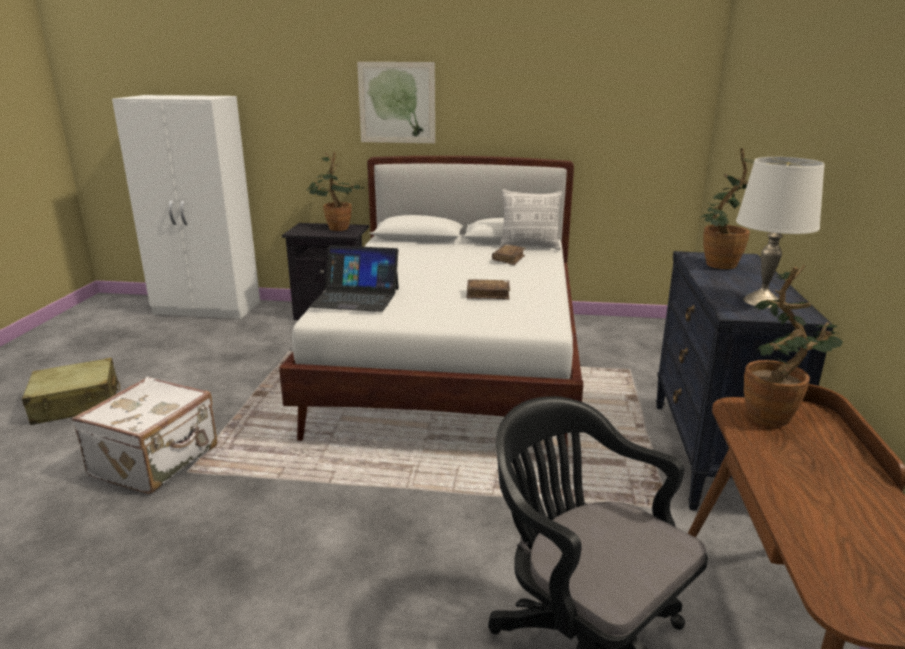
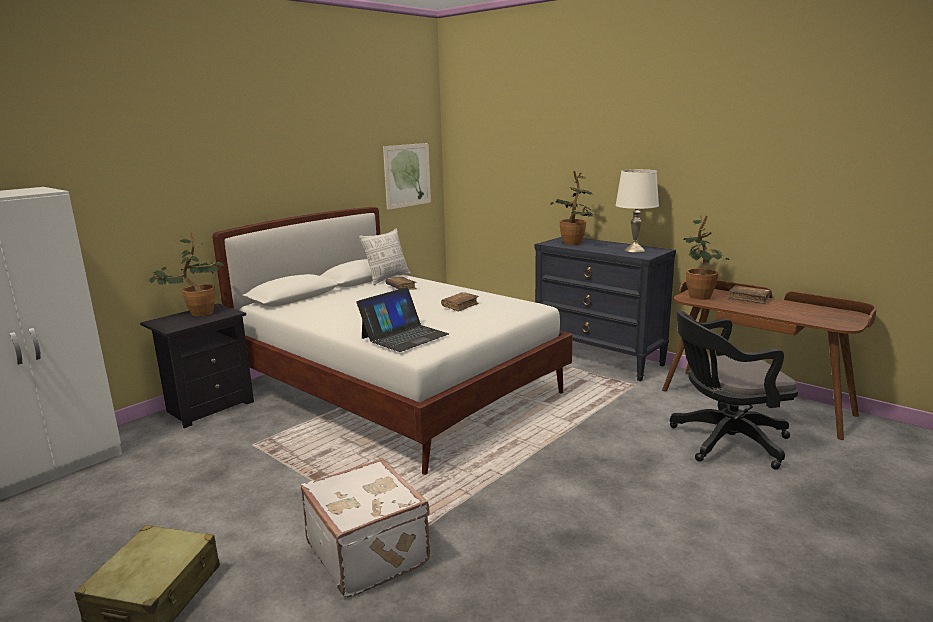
camera: 55 degrees left, 5 degrees down
picture [357,62,435,143] -> picture moved to [383,143,431,210]
none -> brown book [728,285,770,304]

